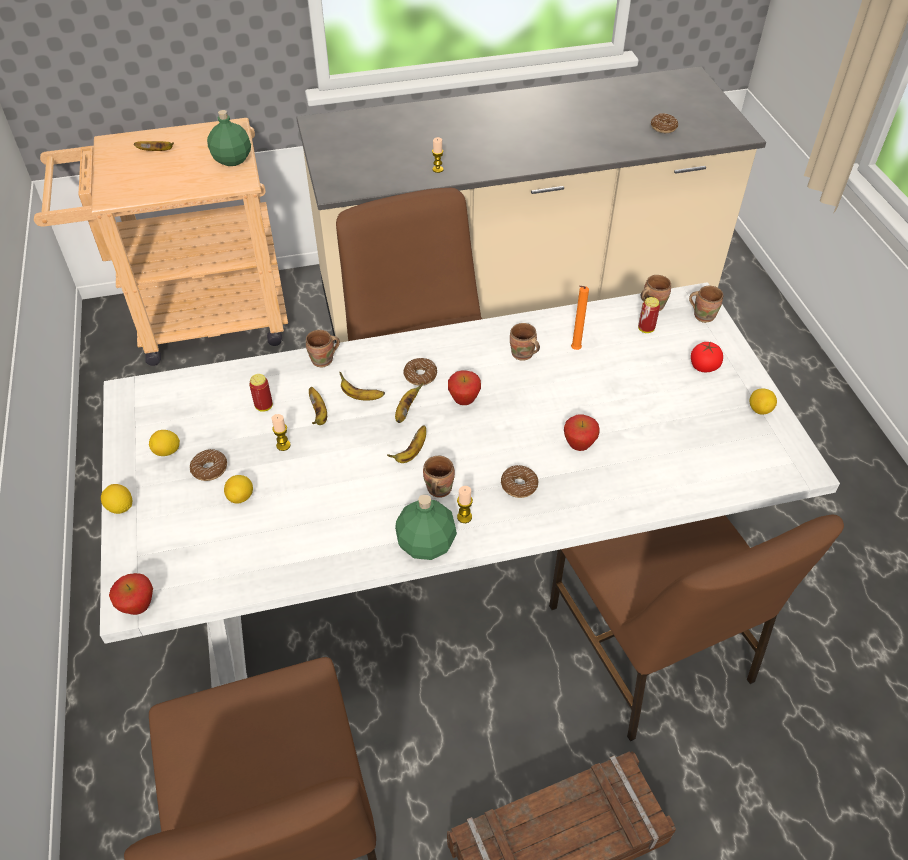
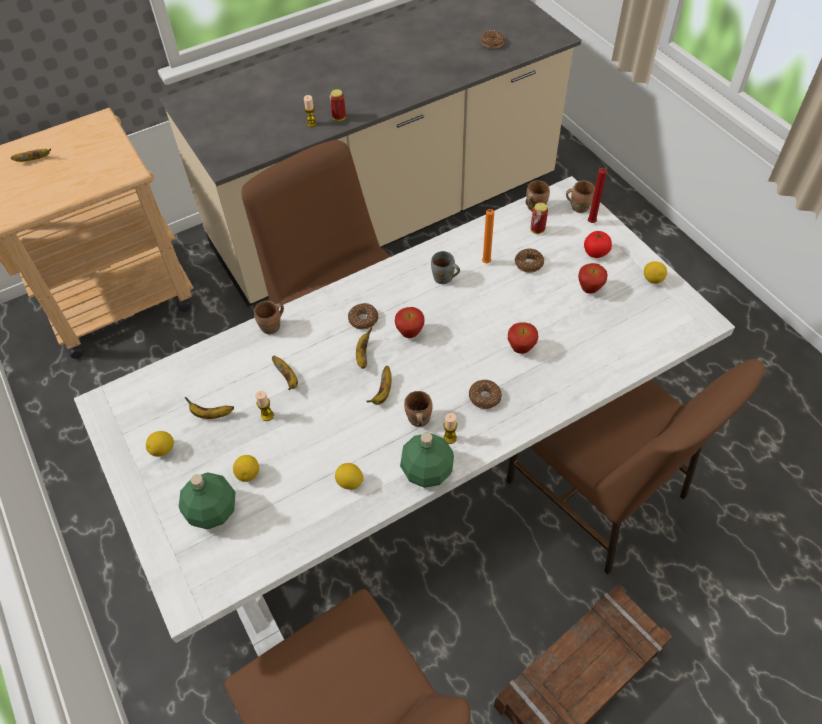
camera: 15 degrees left, 5 degrees up
lemon [101,484,132,514] -> lemon moved to [335,463,364,490]
apple [109,573,153,615] -> apple moved to [578,263,608,294]
donut [190,449,227,481] -> donut moved to [515,248,544,273]
green bottle [207,110,251,166] -> green bottle moved to [179,472,236,529]
can [249,374,273,412] -> can moved to [330,89,346,121]
banana [339,372,385,401] -> banana moved to [185,397,234,419]
brown mug [510,323,540,361] -> grey mug [431,251,460,284]
none -> red candle [588,168,607,223]

